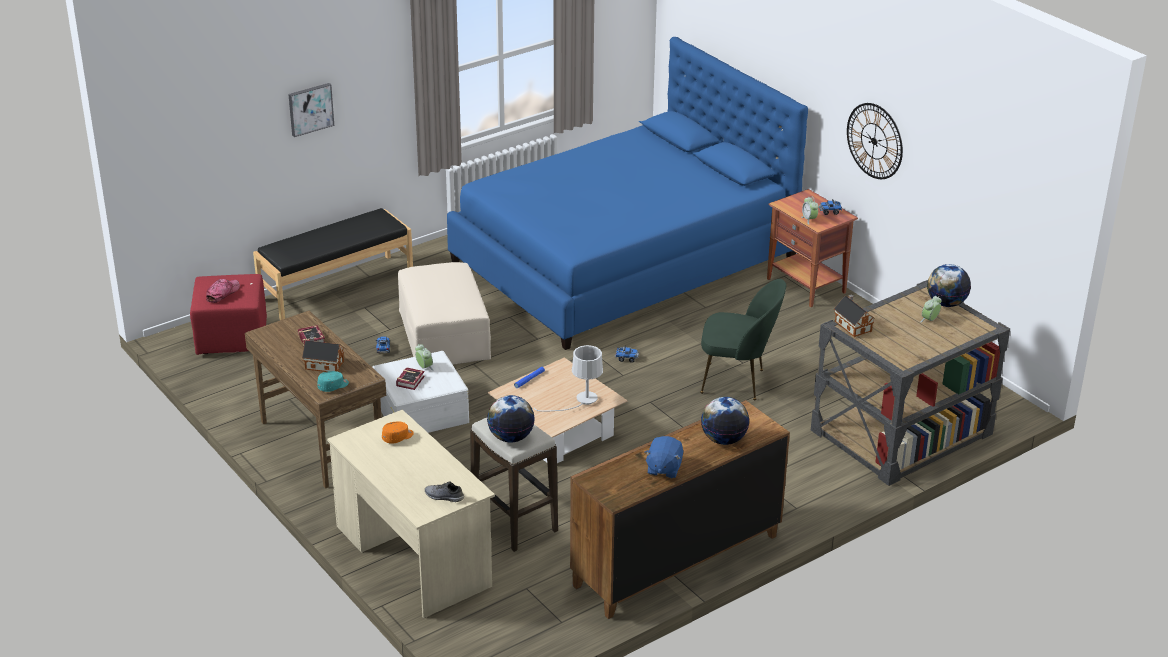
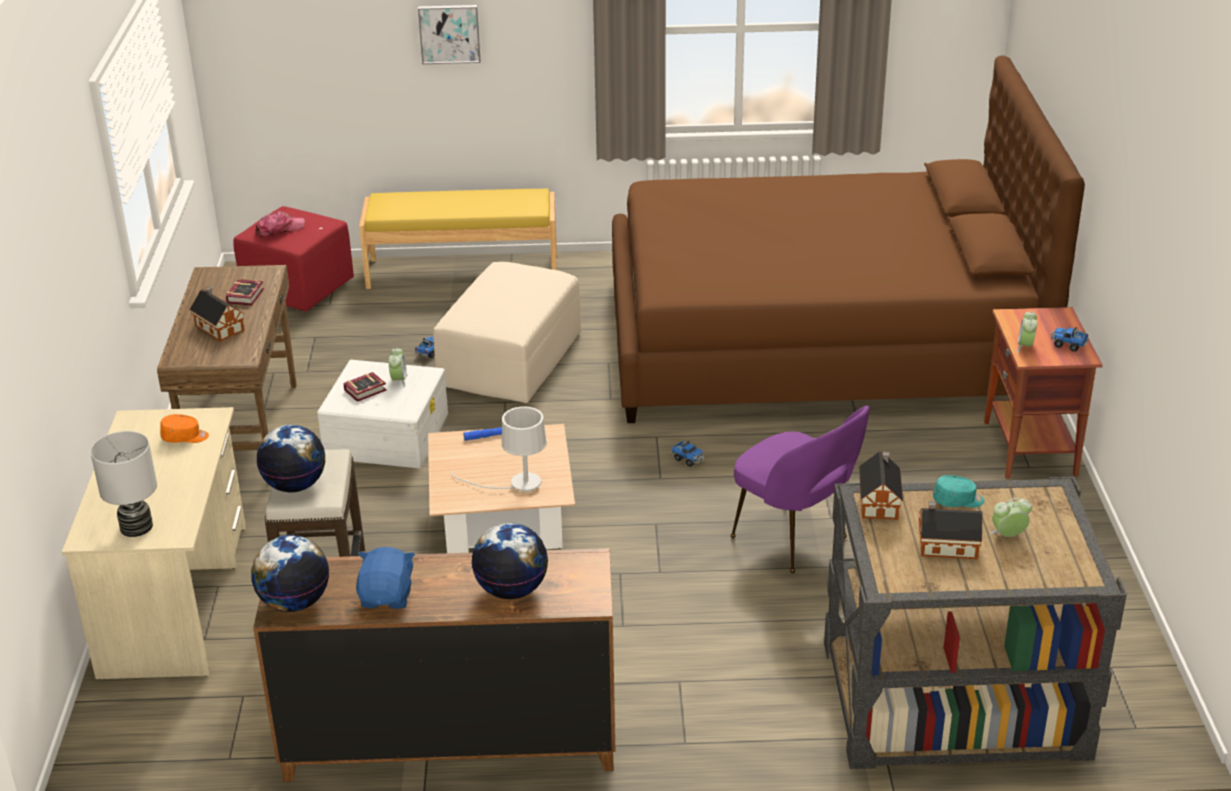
camera: 35 degrees right, 0 degrees up
black bench [253,208,413,320] -> yellow bench [359,189,557,289]
turquoise cap [317,371,349,392] -> turquoise cap moved to [933,475,984,508]
grey shoe [425,481,464,502] -> grey table lamp [90,431,157,537]
blue bed [447,37,808,350] -> brown bed [612,55,1085,423]
blue plush toy [644,436,683,478] -> blue plush toy turned 135 degrees clockwise [356,547,415,609]
green chair [700,279,786,400] -> purple chair [731,406,869,573]
wall clock [847,103,903,179] -> none
globe [927,264,971,307] -> globe moved to [251,535,329,612]
none -> toy house [919,501,983,559]

